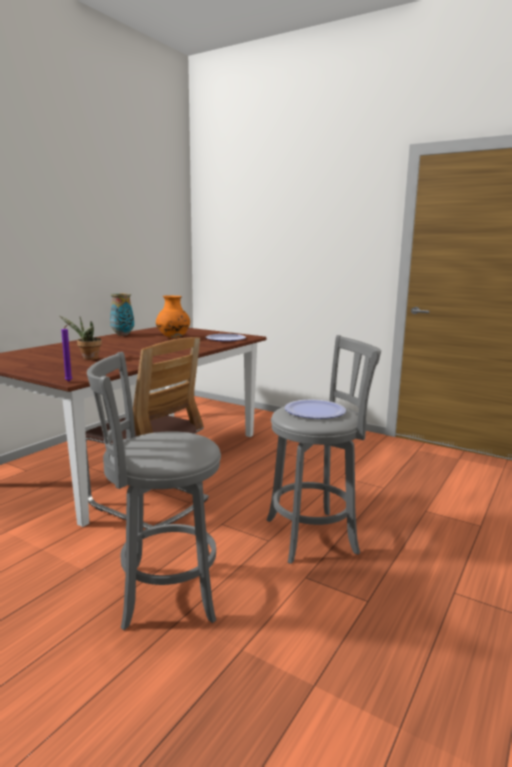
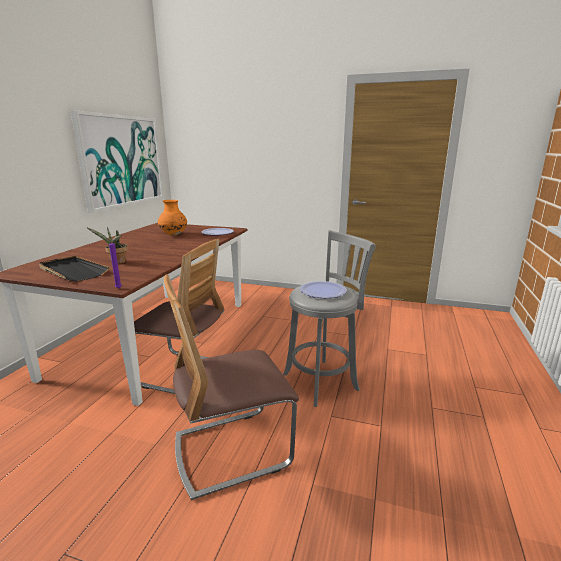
camera: 15 degrees left, 5 degrees up
grey stool [87,352,221,630] -> chair [164,274,299,500]
vase [110,293,134,336] -> none
none -> black tray [39,256,109,282]
none -> picture [71,110,164,213]

